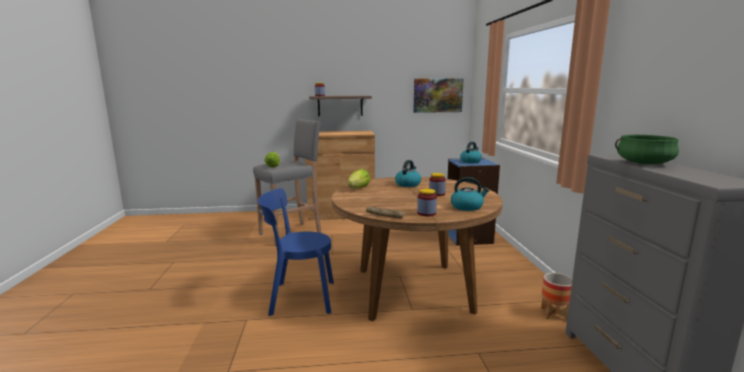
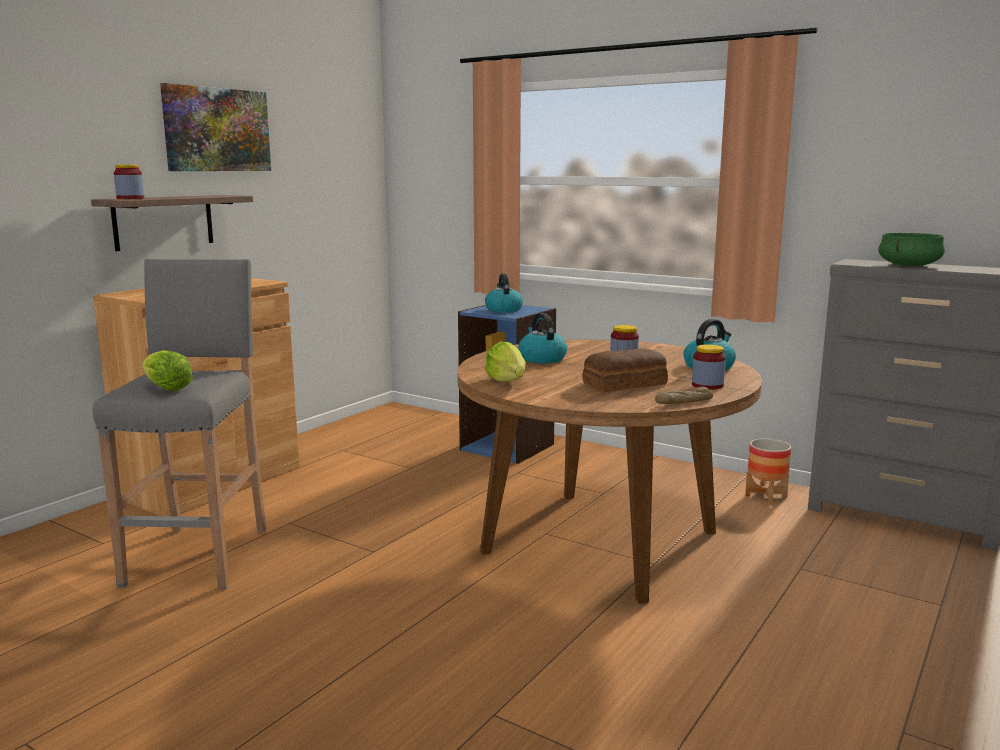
camera: 50 degrees left, 0 degrees up
blue chair [258,188,334,316] -> none
picture [413,79,464,113] -> picture moved to [160,83,271,171]
none -> bread [582,348,668,392]

